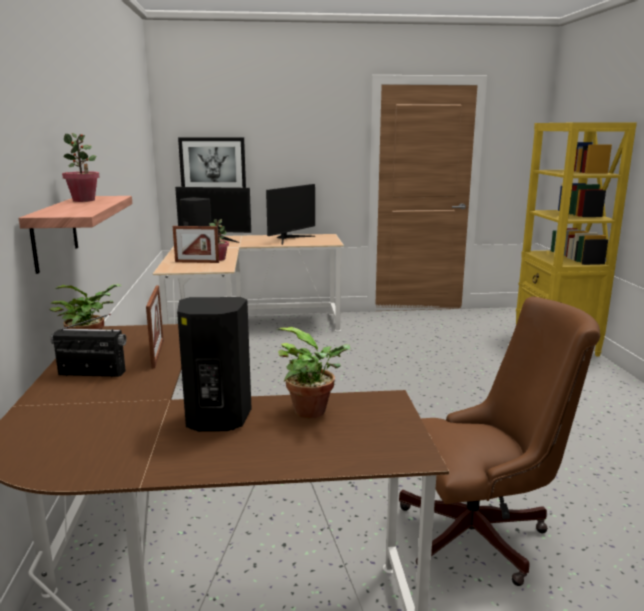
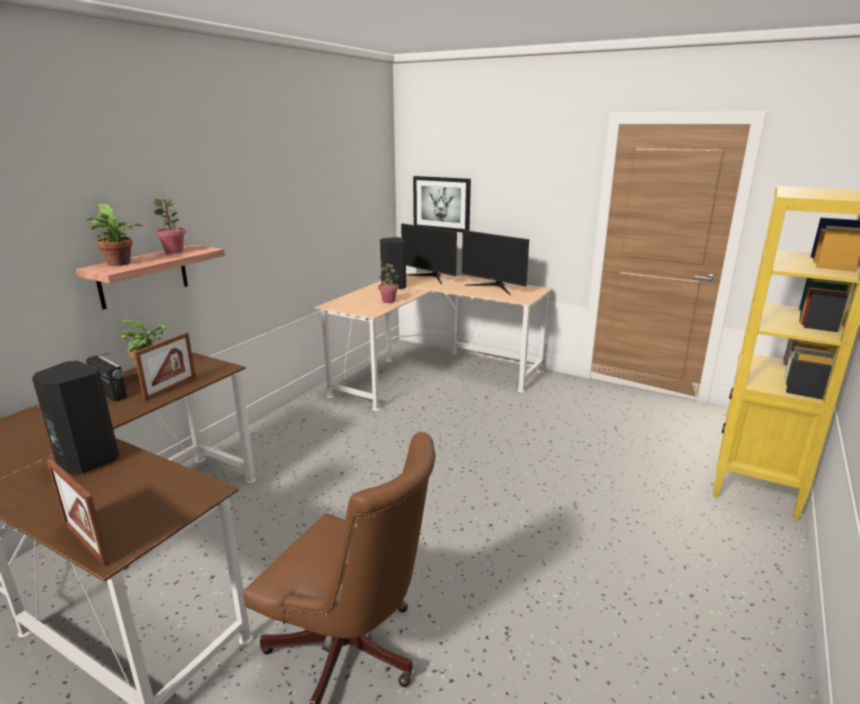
camera: 35 degrees right, 5 degrees up
picture frame [173,226,219,263] -> picture frame moved to [46,458,110,567]
monitor [266,184,315,245] -> monitor turned 60 degrees clockwise [462,230,529,295]
potted plant [277,327,350,419] -> potted plant moved to [86,204,142,266]

